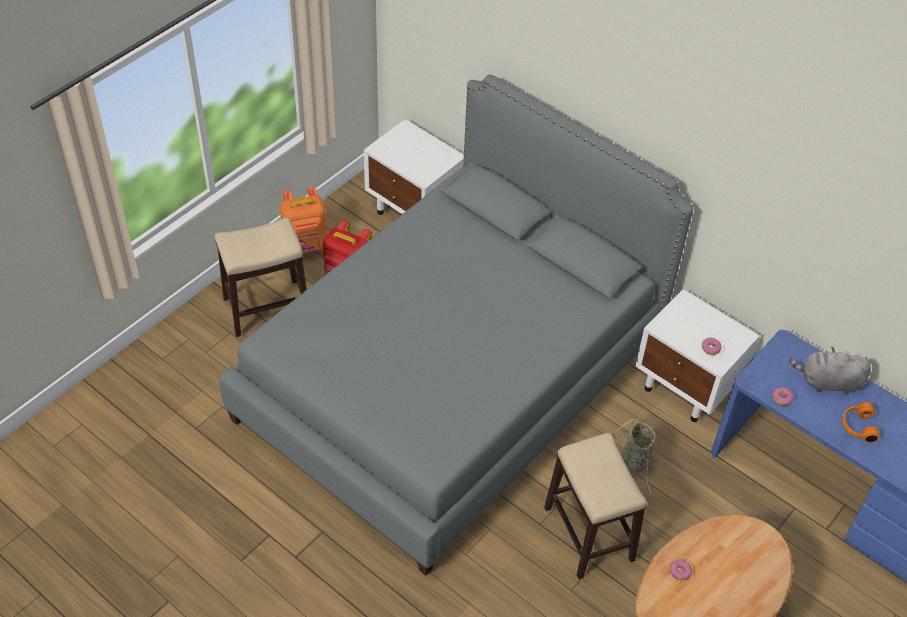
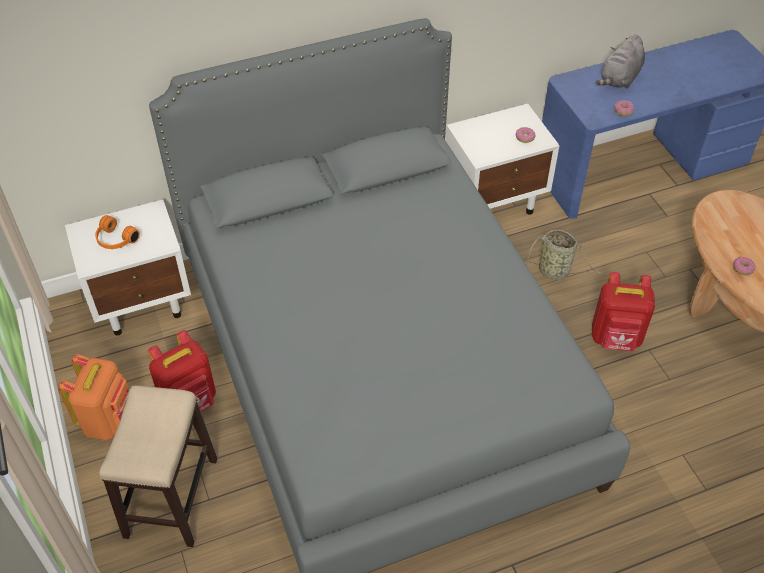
camera: 60 degrees left, 0 degrees up
stool [544,433,647,579] -> red backpack [592,272,655,351]
orange headphones [842,402,879,443] -> orange headphones moved to [95,215,140,249]

